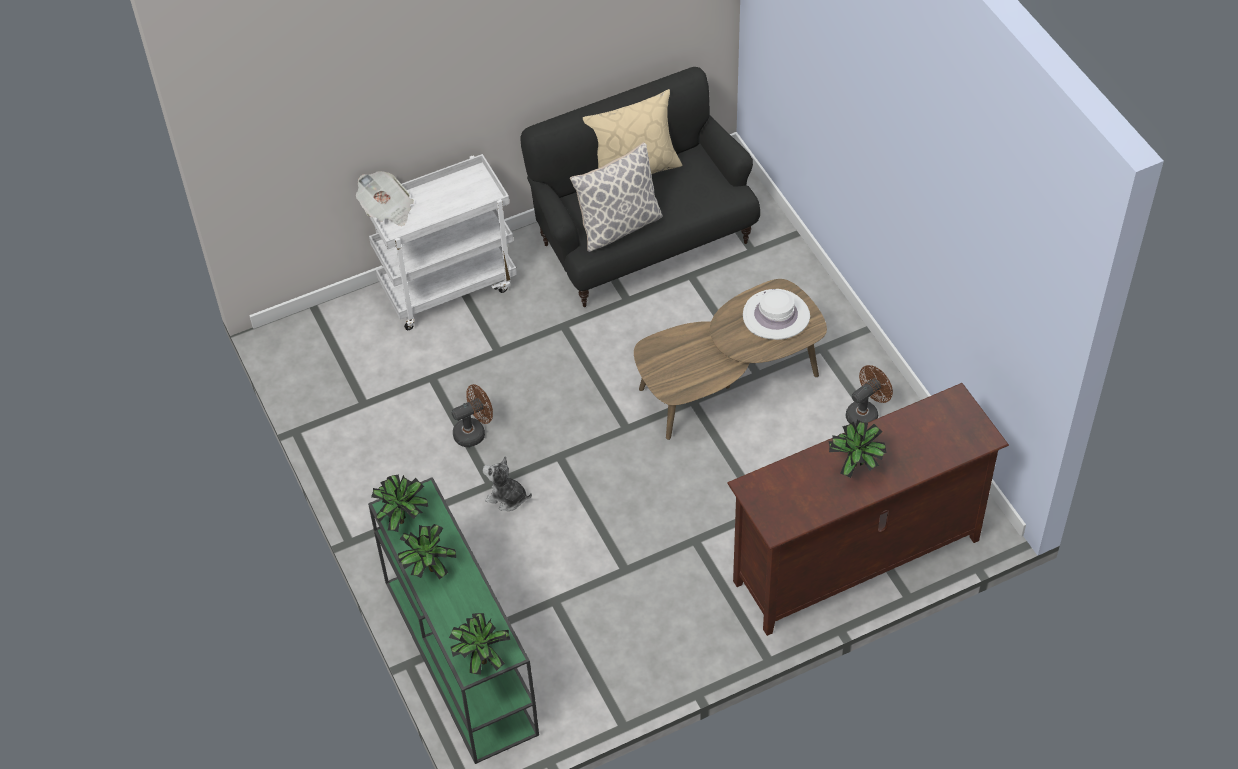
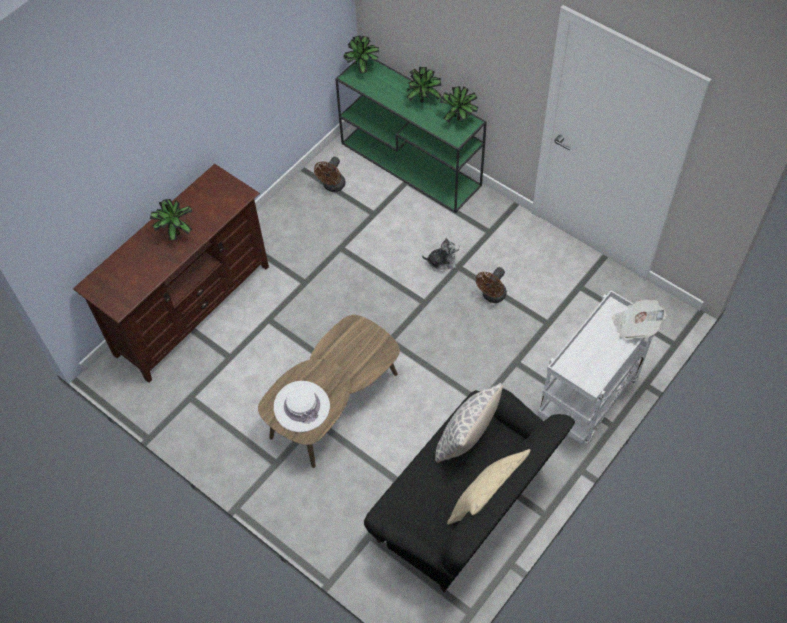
camera: 155 degrees right, 5 degrees up
brown fan [846,365,893,425] -> brown fan moved to [314,157,345,192]

